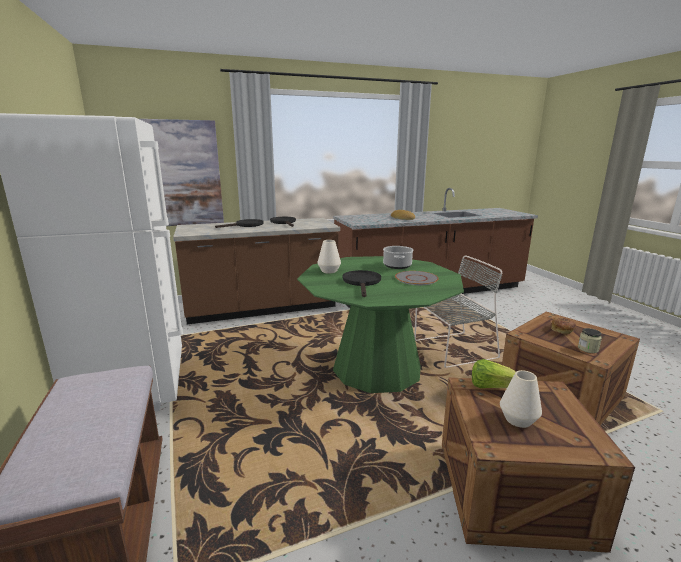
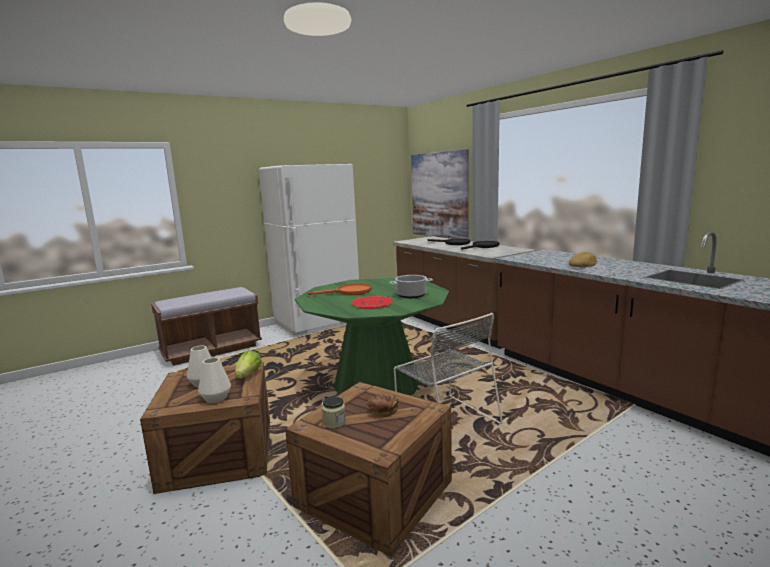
camera: 75 degrees right, 5 degrees down
white vase [317,240,341,274] -> white vase moved to [198,357,231,403]
black frying pan [342,270,381,297] -> orange frying pan [308,283,372,295]
grey plate [395,271,439,285] -> red plate [351,296,393,309]

